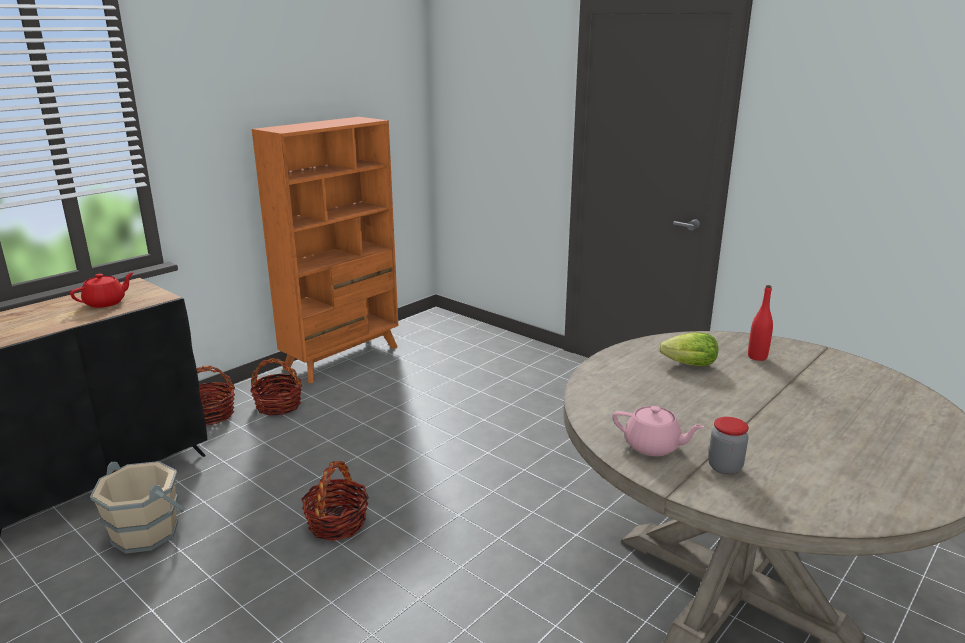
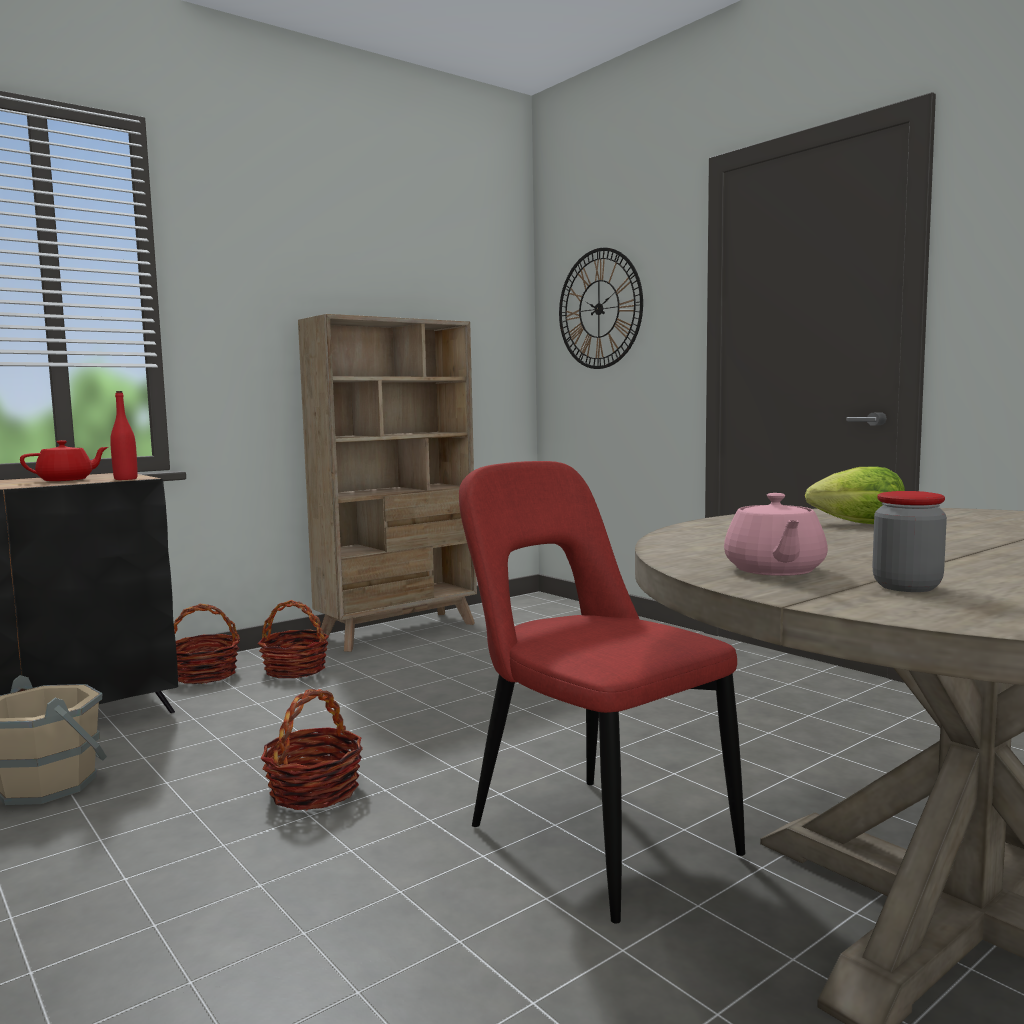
camera: 10 degrees right, 15 degrees down
orange bookcase [252,117,398,383] -> beige bookcase [298,314,477,652]
pink teapot [613,406,704,456] -> pink teapot turned 60 degrees clockwise [724,493,828,576]
red bottle [748,285,773,361] -> red bottle moved to [110,391,138,480]
none -> red chair [459,461,745,923]
none -> wall clock [559,248,643,369]

